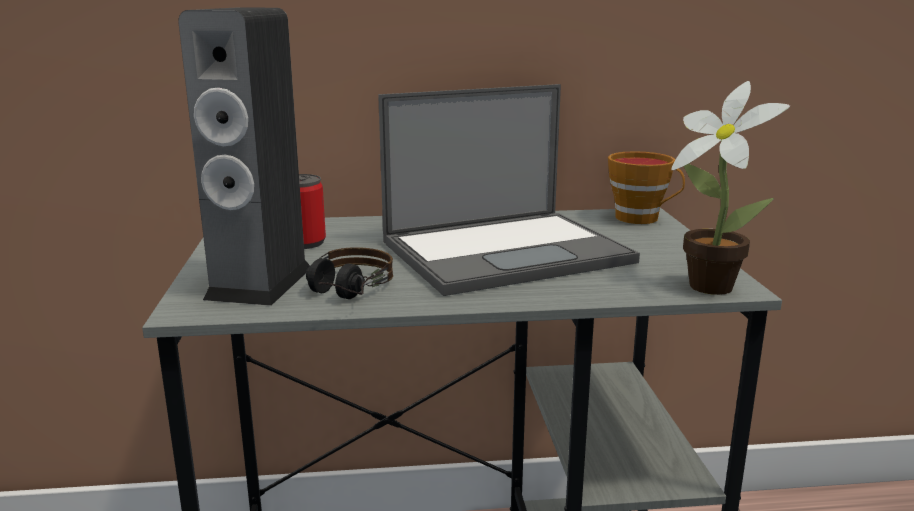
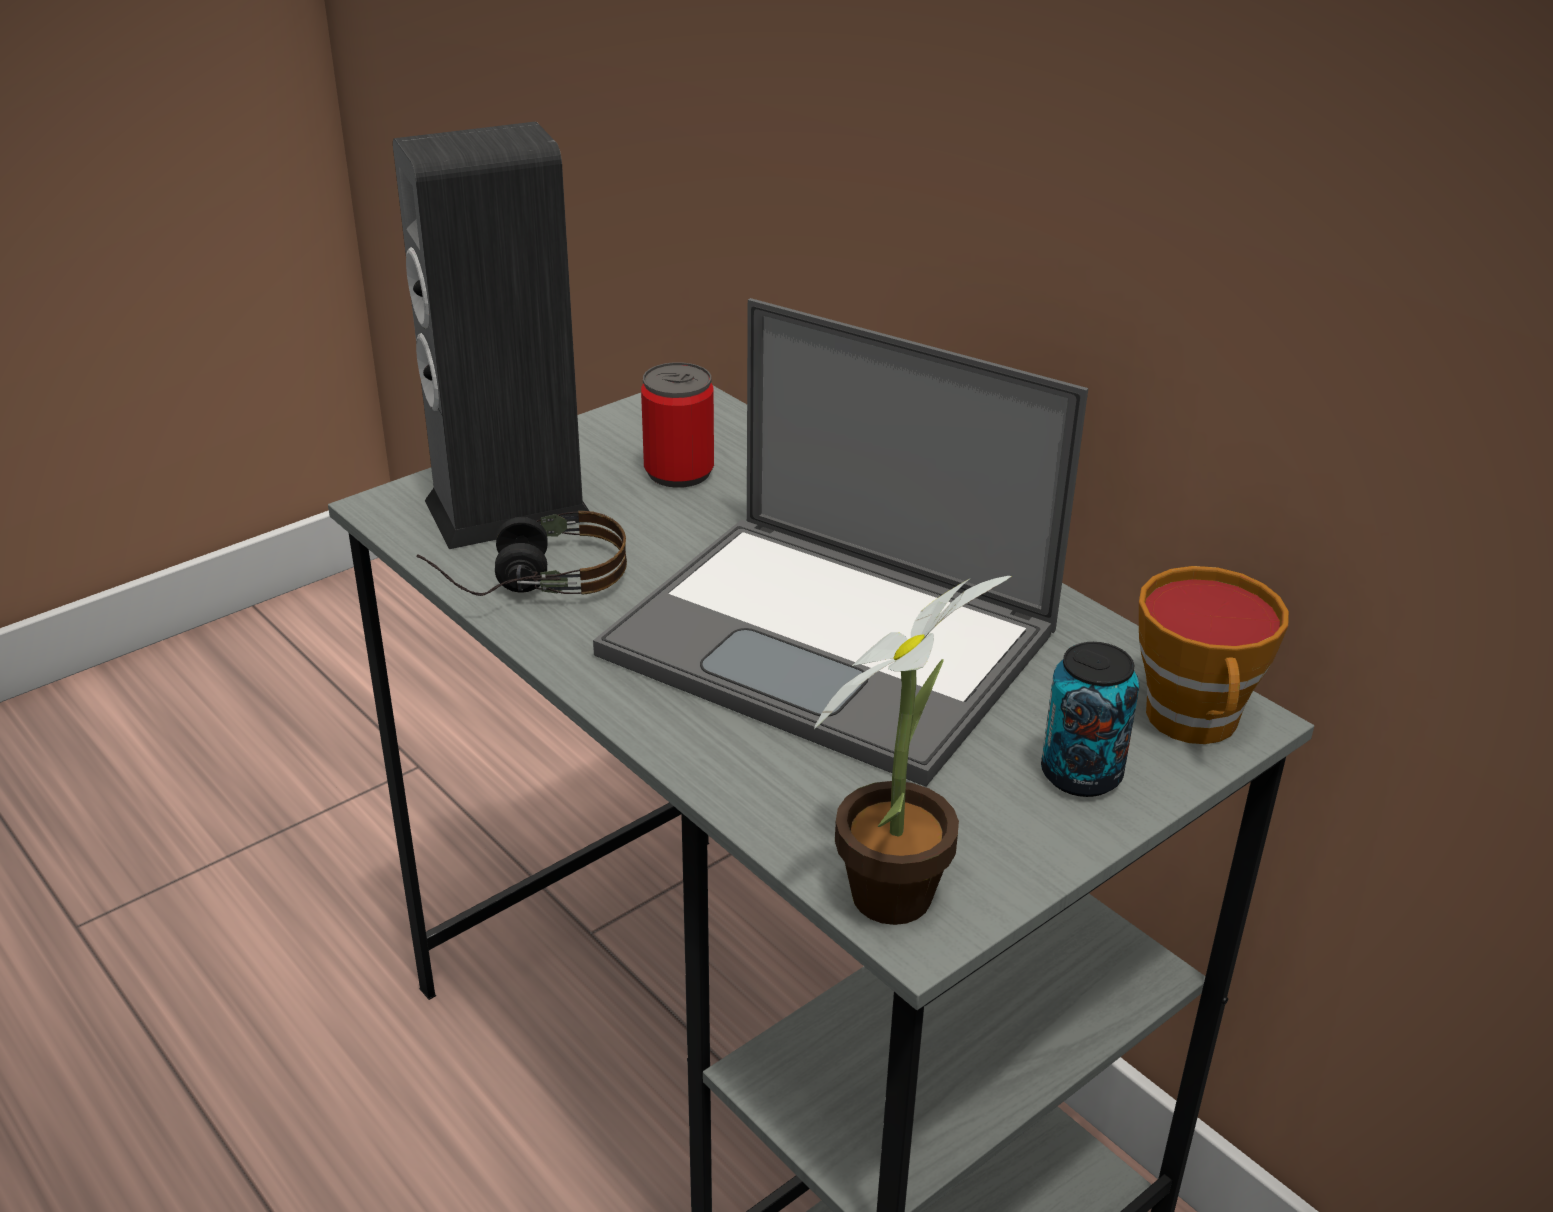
camera: 55 degrees right, 15 degrees up
none -> can [1041,642,1139,797]

